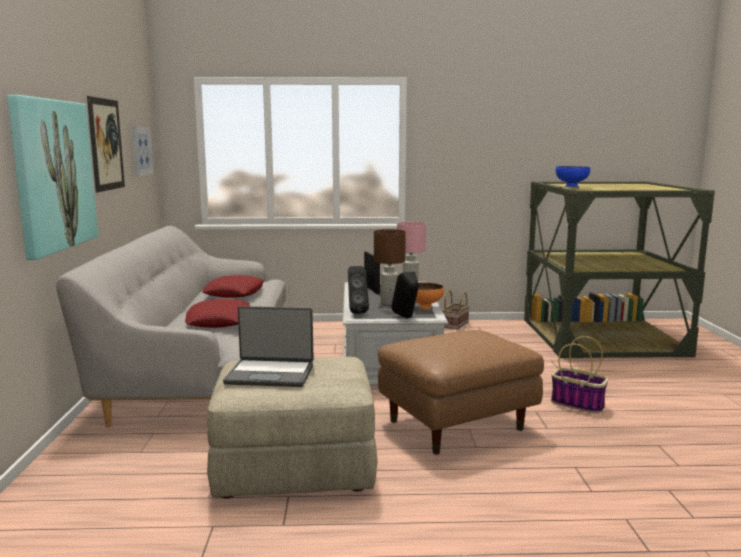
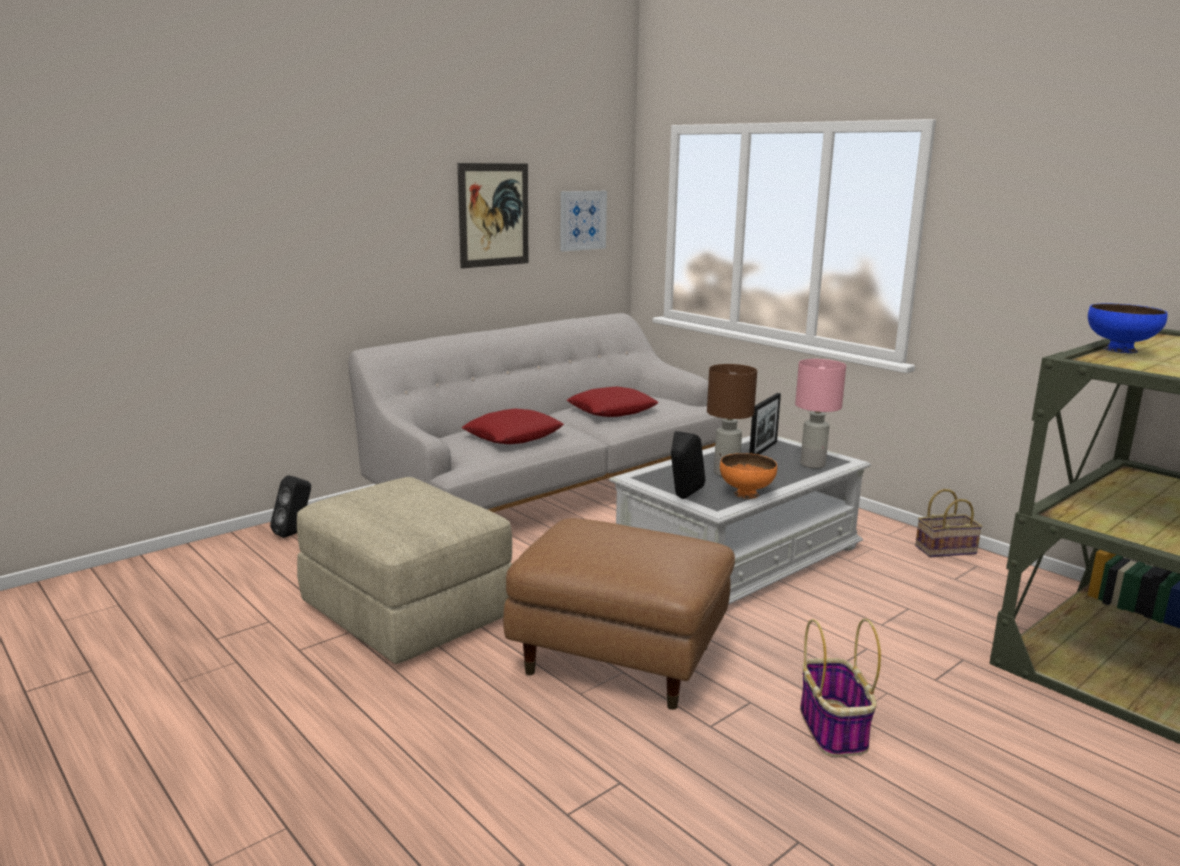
camera: 50 degrees right, 5 degrees up
picture [7,95,98,260] -> none
laptop [223,306,314,387] -> none
black speaker [348,266,369,314] -> black speaker moved to [270,475,311,538]

